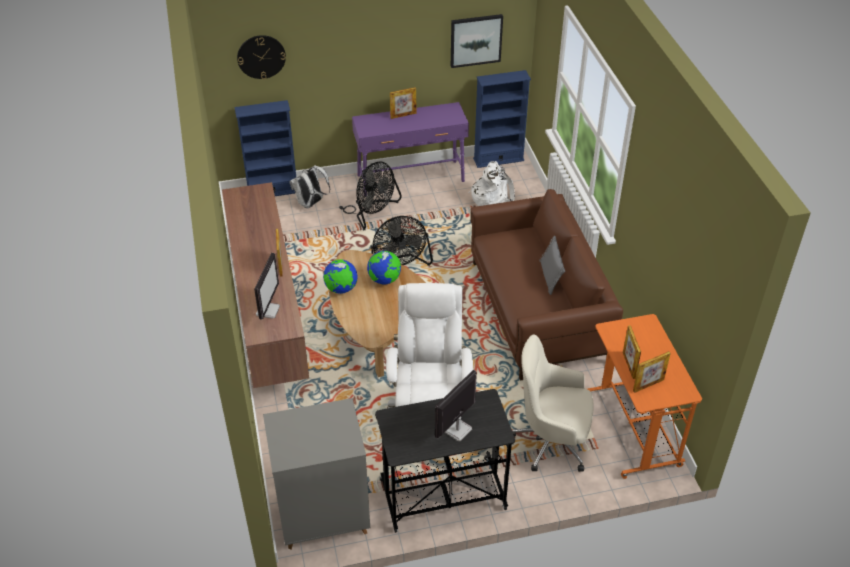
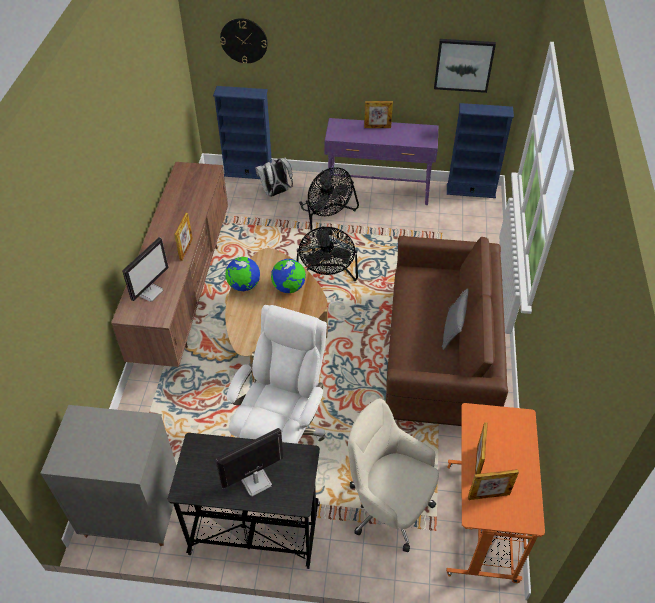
camera: 20 degrees right, 5 degrees up
white backpack [469,161,515,206] -> none

